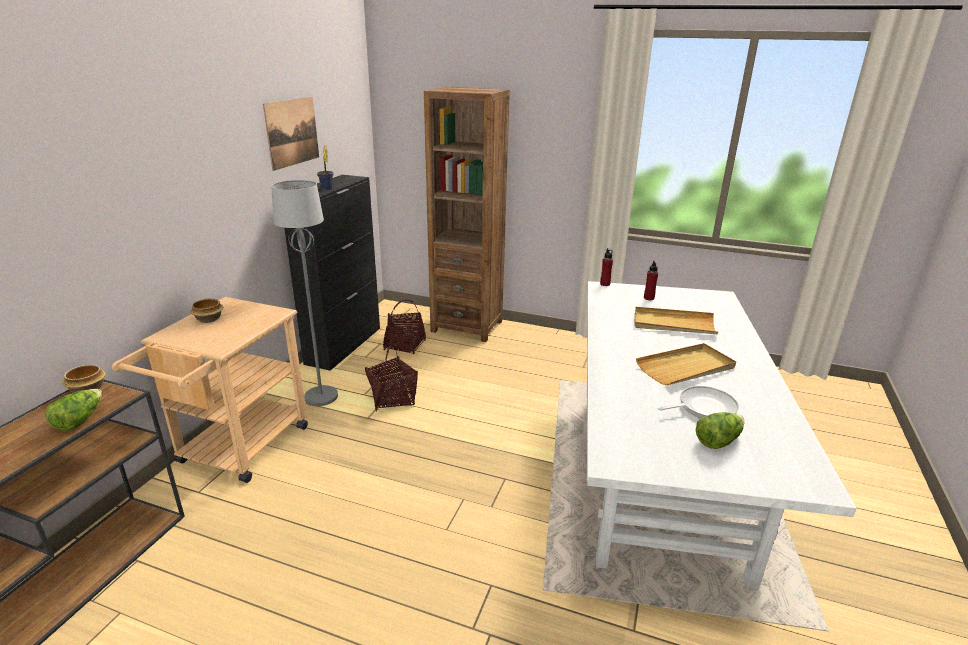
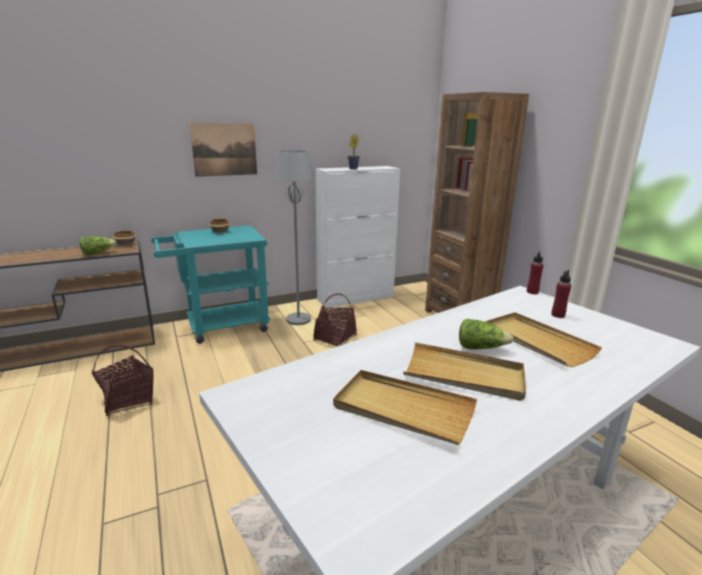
camera: 45 degrees right, 5 degrees down
beige cart [112,297,308,483] -> turquoise cart [151,225,271,344]
picture [263,97,319,171] -> picture moved to [189,123,257,177]
black cabinet [284,175,380,371] -> white cabinet [315,166,400,308]
basket [383,299,426,354] -> basket moved to [91,345,154,416]
frying pan [658,386,739,419] -> beige tray [333,370,477,445]
lettuce [696,412,744,449] -> lettuce moved to [459,319,513,350]

